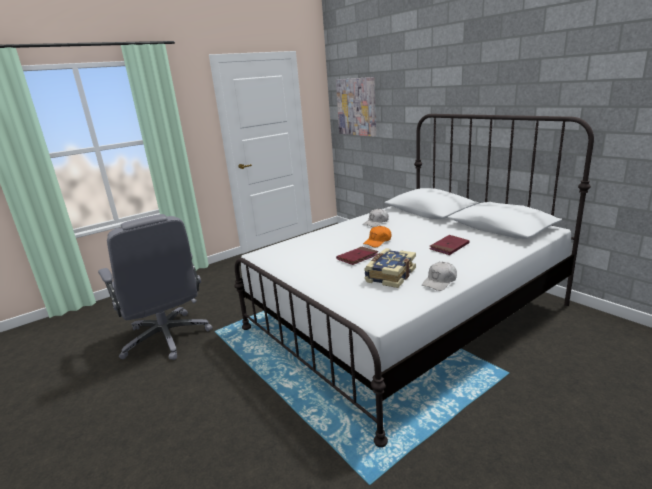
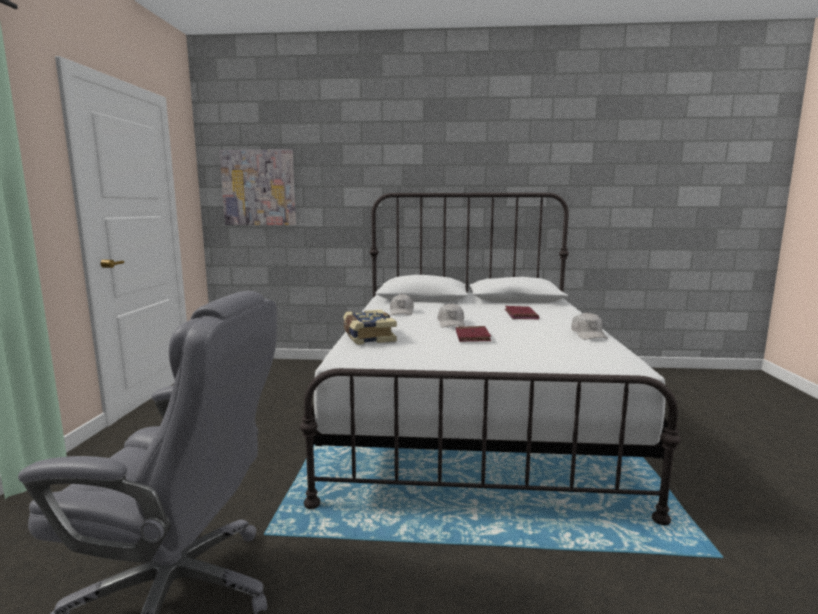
camera: 50 degrees left, 10 degrees down
orange cap [363,226,391,247] -> white cap [437,303,465,327]
book [364,248,416,288] -> book moved to [343,310,397,345]

